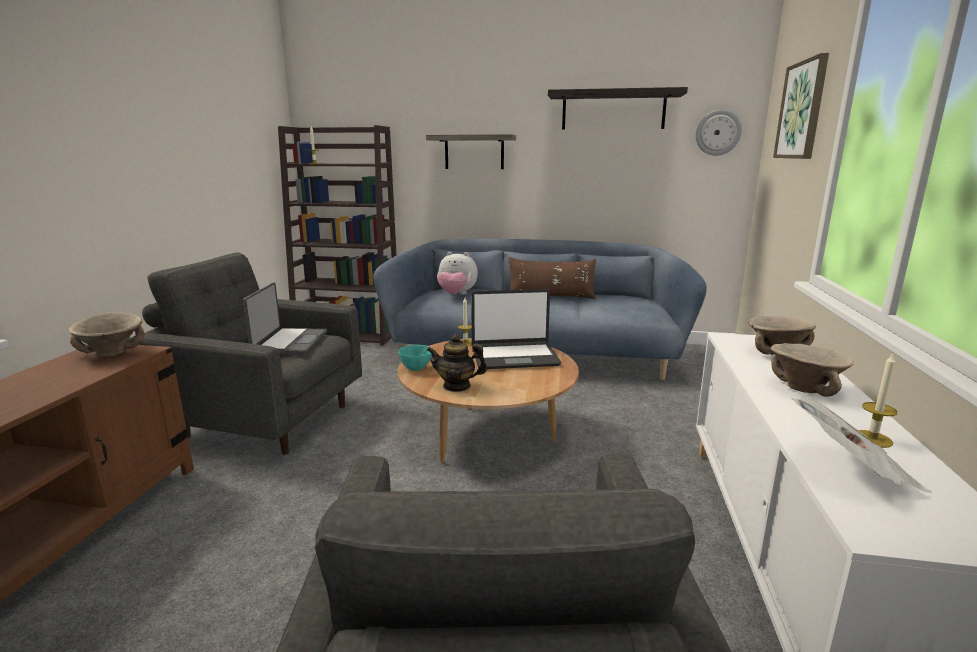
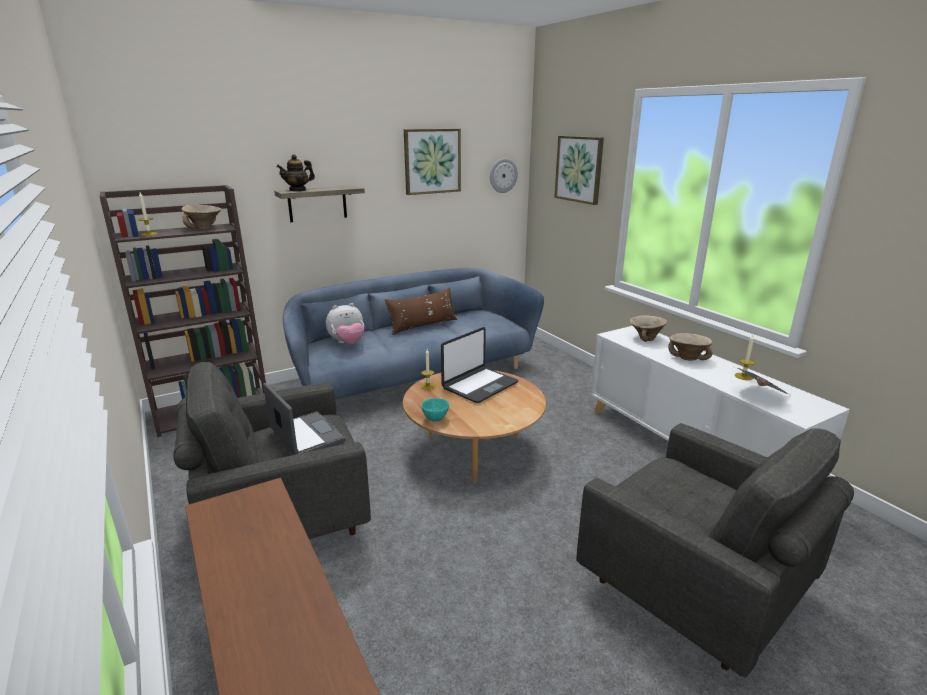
camera: 40 degrees left, 5 degrees up
beige bowl [69,312,145,357] -> beige bowl moved to [181,205,222,229]
teapot [427,334,487,392] -> teapot moved to [277,154,315,191]
shelf [548,87,688,130] -> picture [404,129,461,195]

